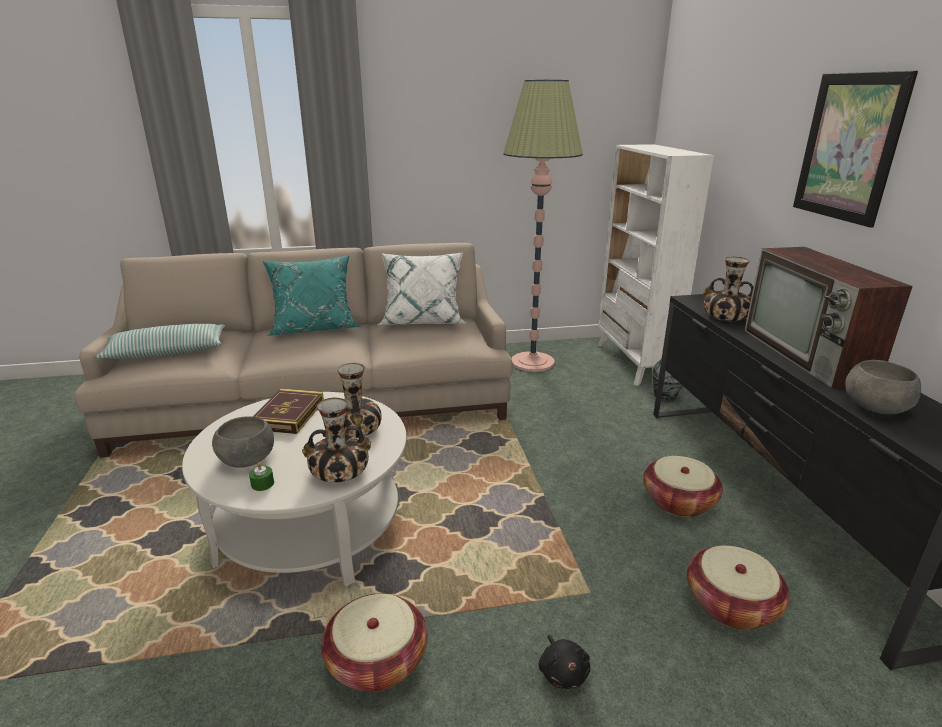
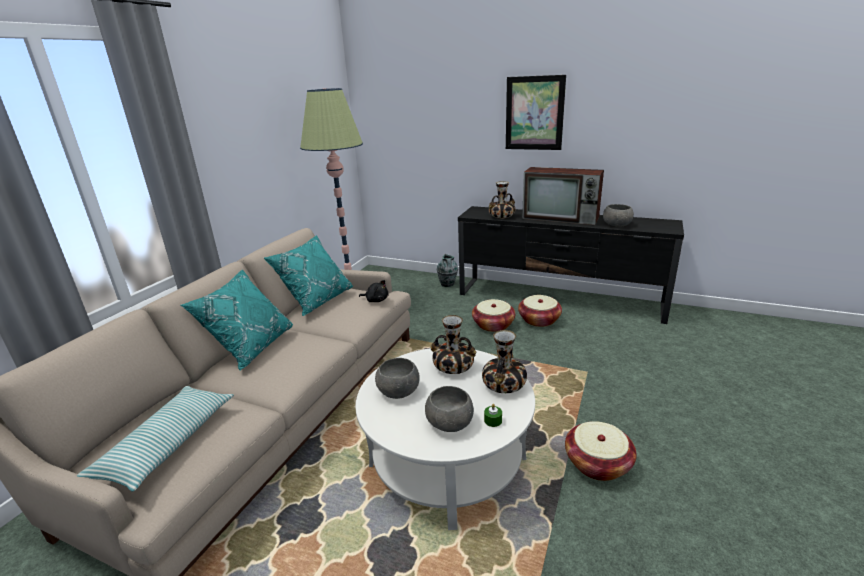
camera: 55 degrees left, 0 degrees up
book [253,388,324,434] -> grey bowl [375,358,420,399]
white pillow [378,252,466,325] -> turquoise pillow [264,235,353,316]
black plush toy [538,635,590,689] -> black plush toy moved to [359,280,389,302]
white bookcase [597,144,714,386] -> none
basket [687,545,789,630] -> basket moved to [472,299,516,332]

